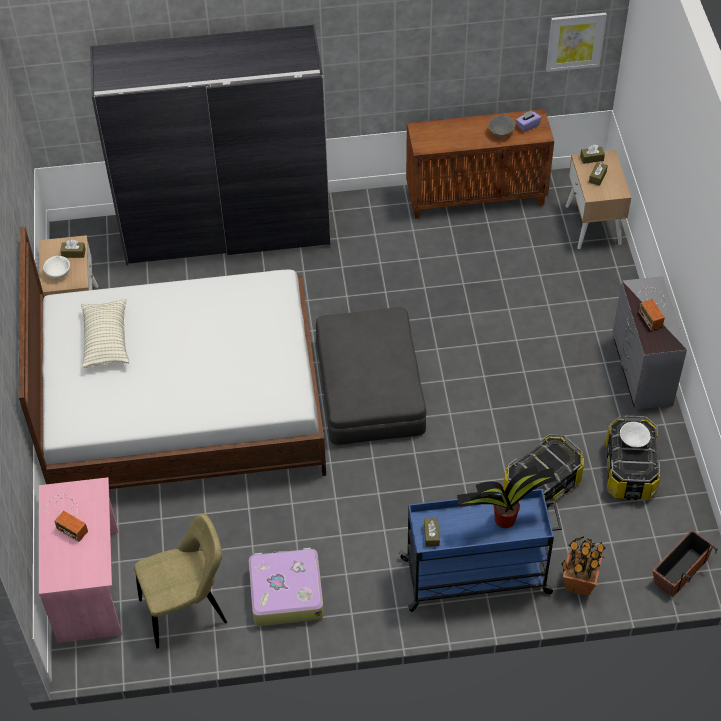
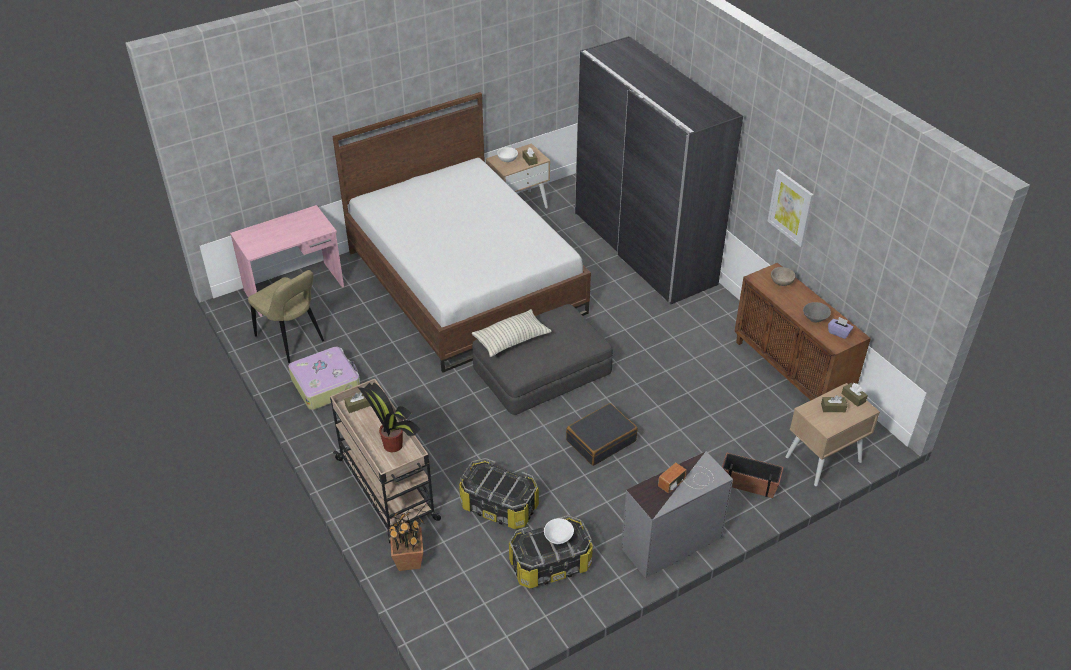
camera: 65 degrees right, 10 degrees down
radio [46,494,88,542] -> none
pillow [81,299,129,368] -> pillow moved to [472,309,551,357]
blue cart [399,489,562,612] -> beige cart [330,379,441,543]
picture [546,13,607,72] -> picture moved to [768,169,814,247]
planter [652,529,717,597] -> planter moved to [722,452,783,498]
none -> black suitcase [566,403,638,466]
none -> beige bowl [771,267,795,286]

